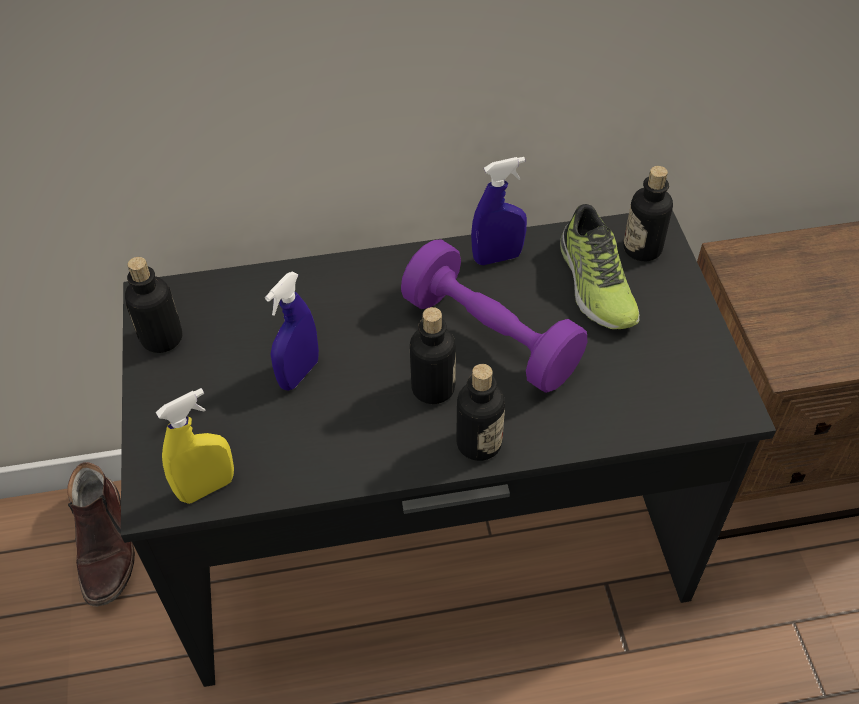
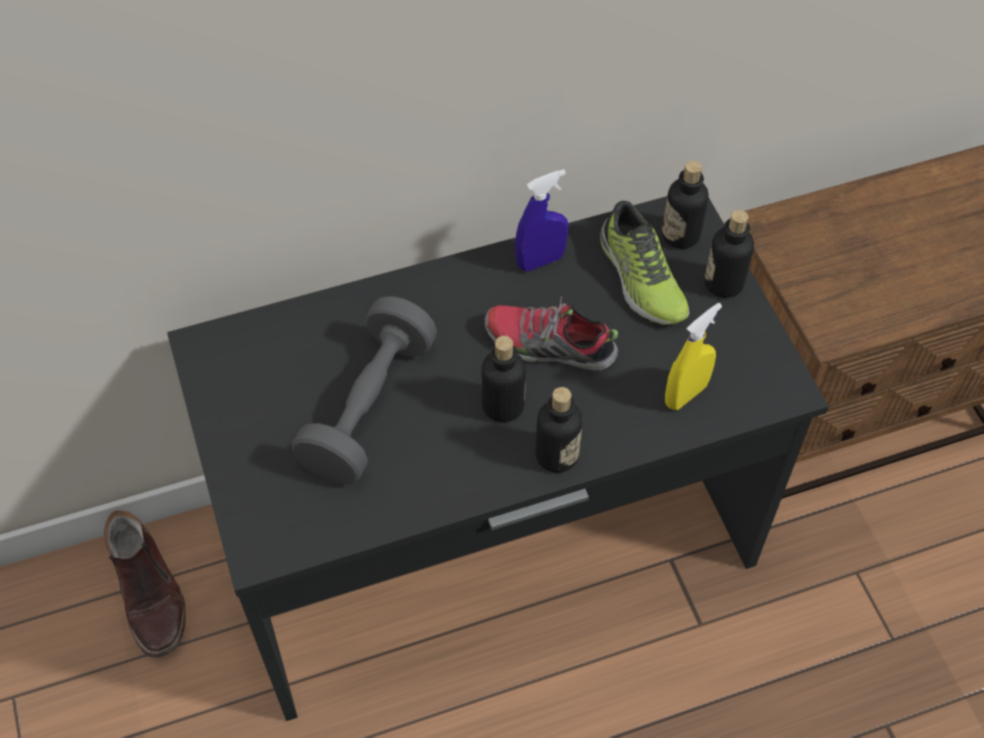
camera: 10 degrees left, 5 degrees up
bottle [125,257,182,353] -> bottle moved to [704,210,754,298]
yellow spray bottle [156,388,234,504] -> yellow spray bottle moved to [665,303,722,410]
blue spray bottle [265,272,319,391] -> grey dumbbell [292,296,437,484]
purple dumbbell [401,239,587,393] -> shoe [484,296,618,371]

